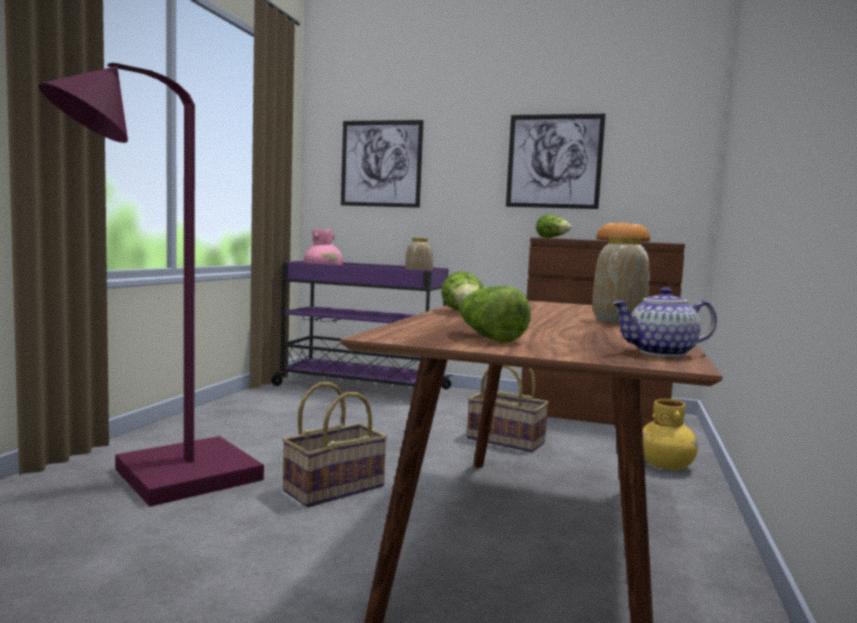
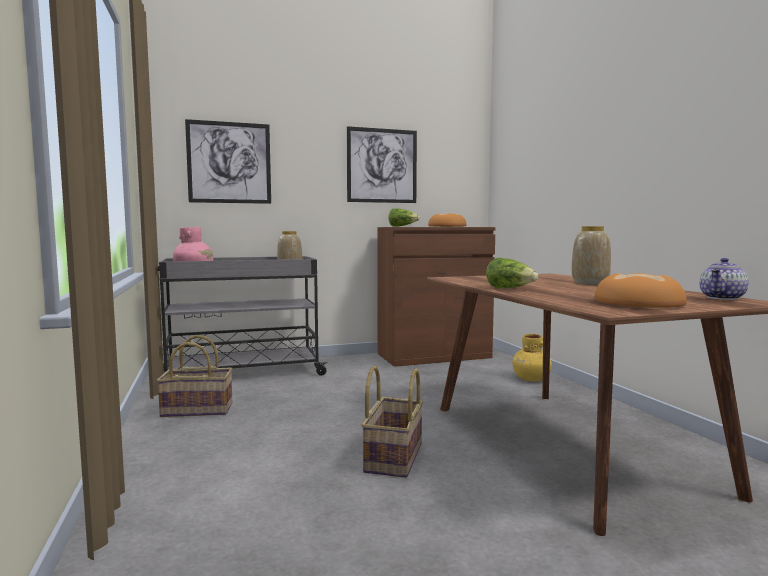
camera: 35 degrees left, 0 degrees up
purple floor lamp [38,63,264,507] -> none
purple cart [271,261,454,389] -> grey cart [157,256,328,376]
lettuce [459,286,531,343] -> bread [594,273,687,308]
basket [467,365,549,452] -> basket moved to [157,335,232,417]

